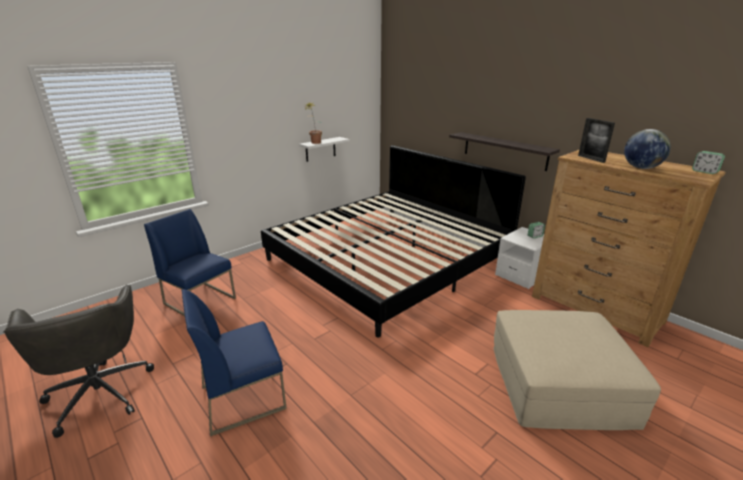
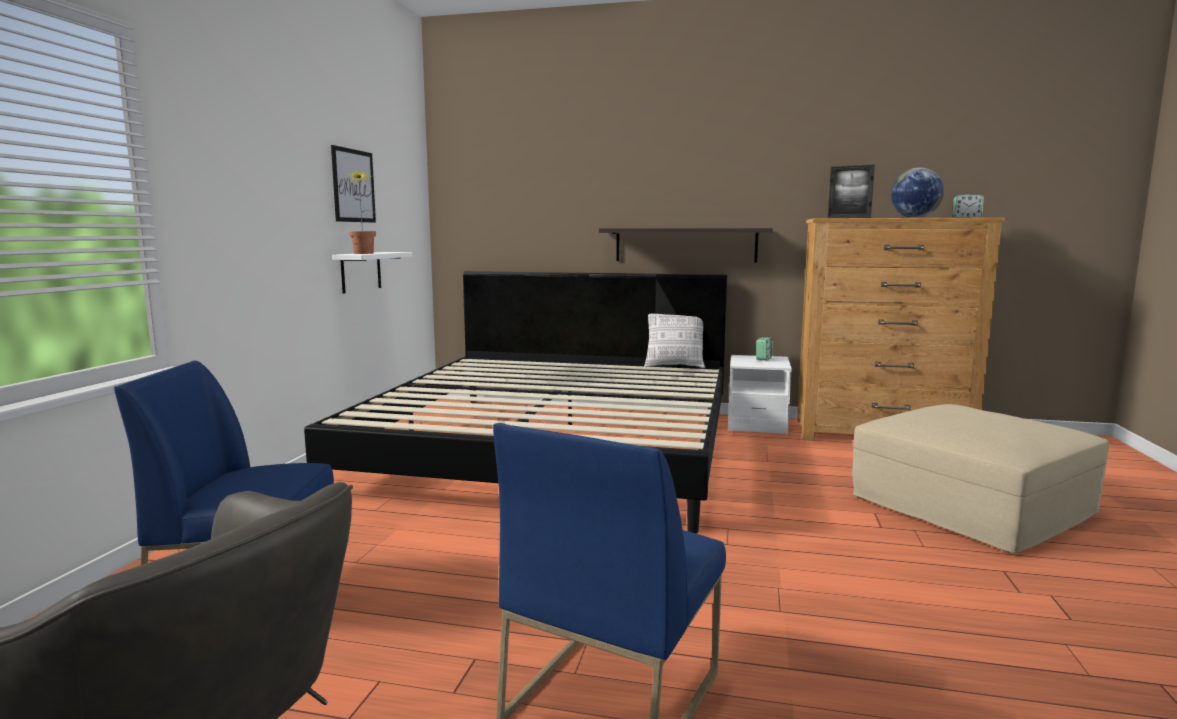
camera: 35 degrees left, 15 degrees down
none -> picture [331,145,376,223]
none -> pillow [644,313,705,369]

